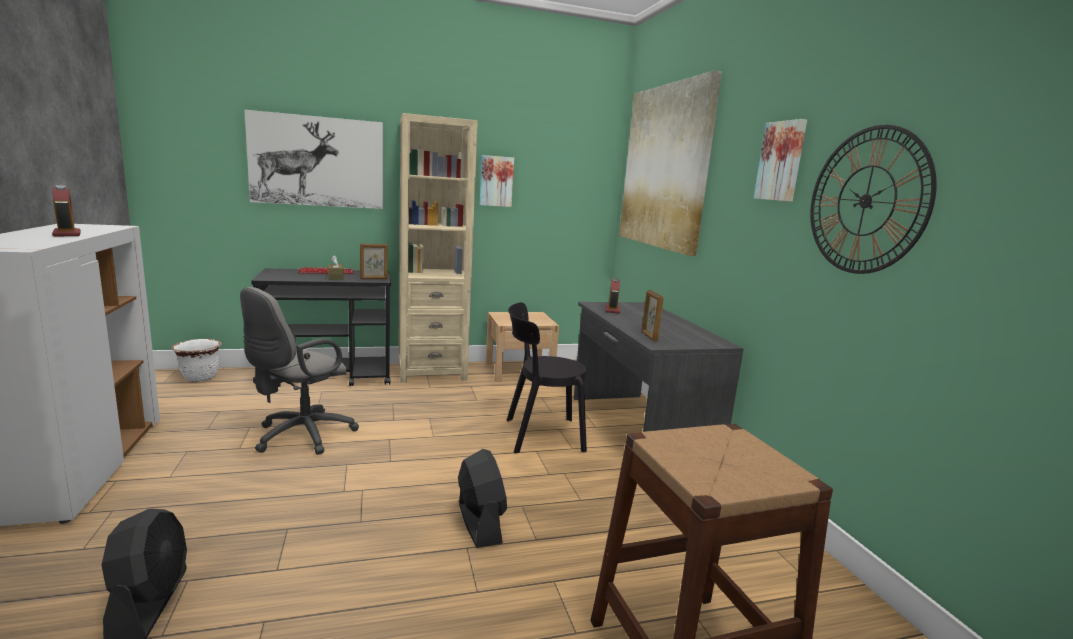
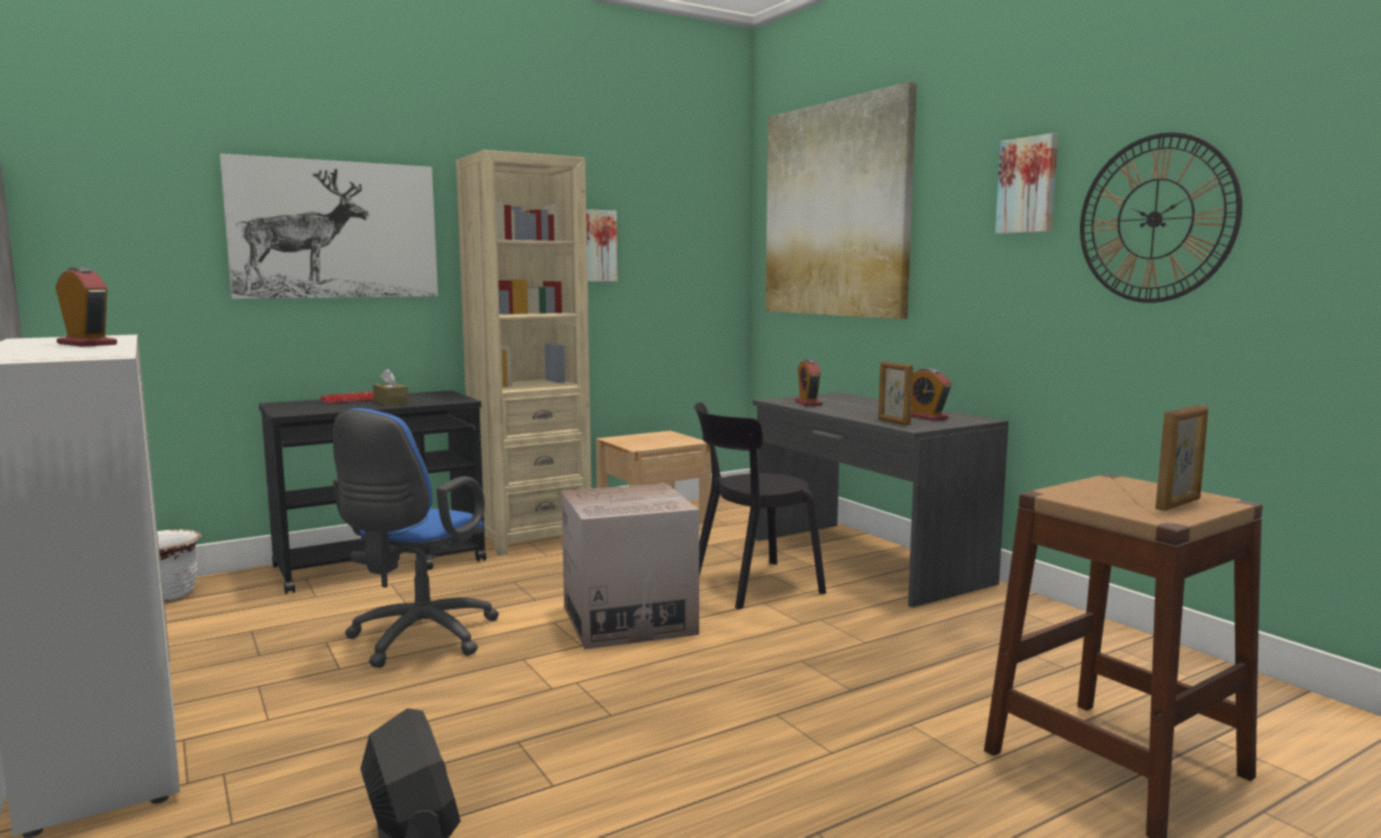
camera: 15 degrees left, 5 degrees down
grey office chair [240,287,359,455] -> blue office chair [333,408,499,668]
picture frame [360,244,388,279] -> picture frame moved to [1155,405,1208,511]
black fan [458,449,507,548] -> none
none -> cardboard box [561,483,699,649]
none -> alarm clock [911,368,952,421]

